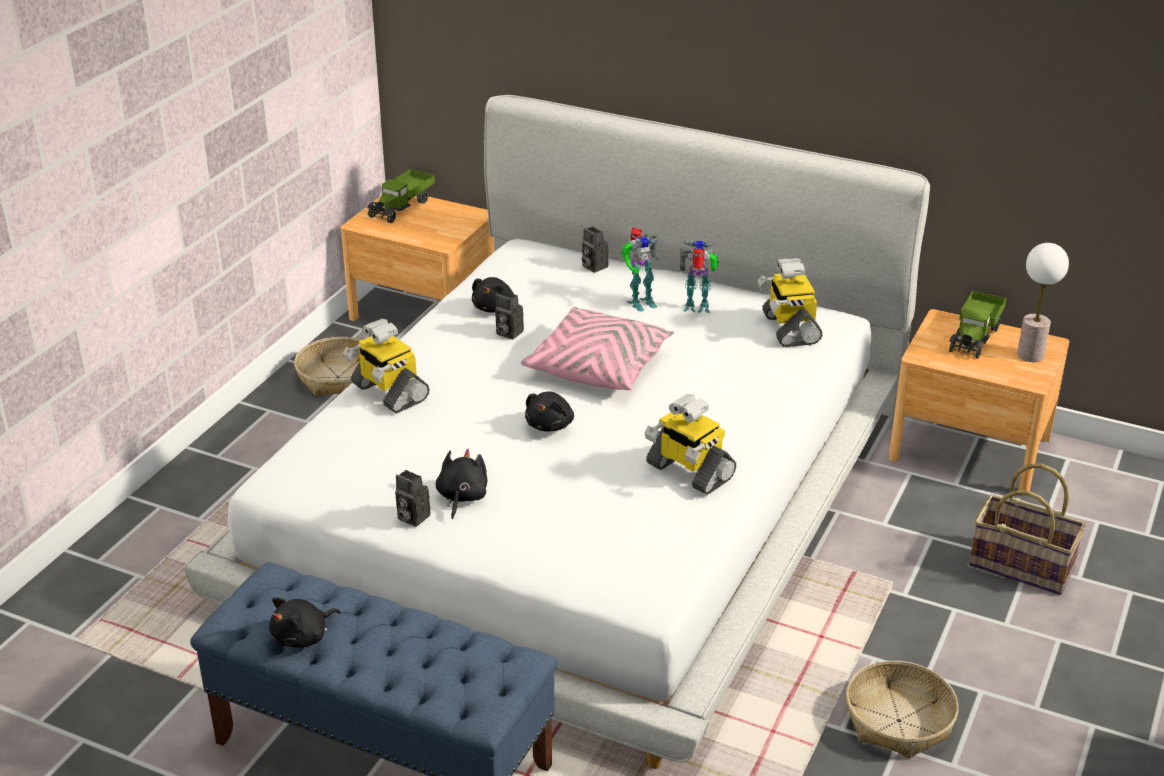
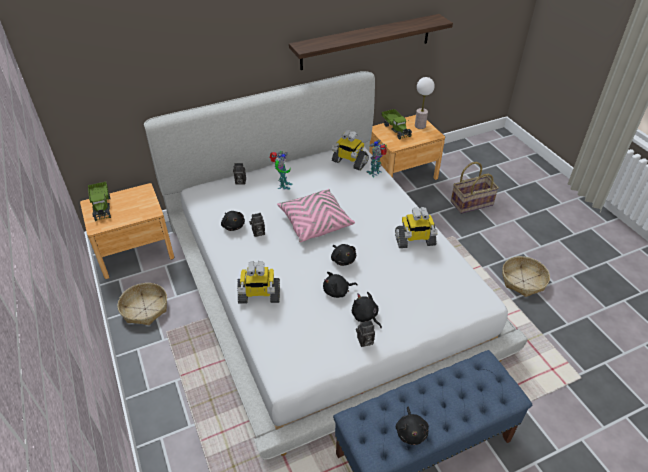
camera: 50 degrees left, 10 degrees up
toy robot [680,240,719,313] -> toy robot moved to [366,140,387,177]
none -> shelf [289,14,453,70]
none -> black plush toy [323,272,358,298]

